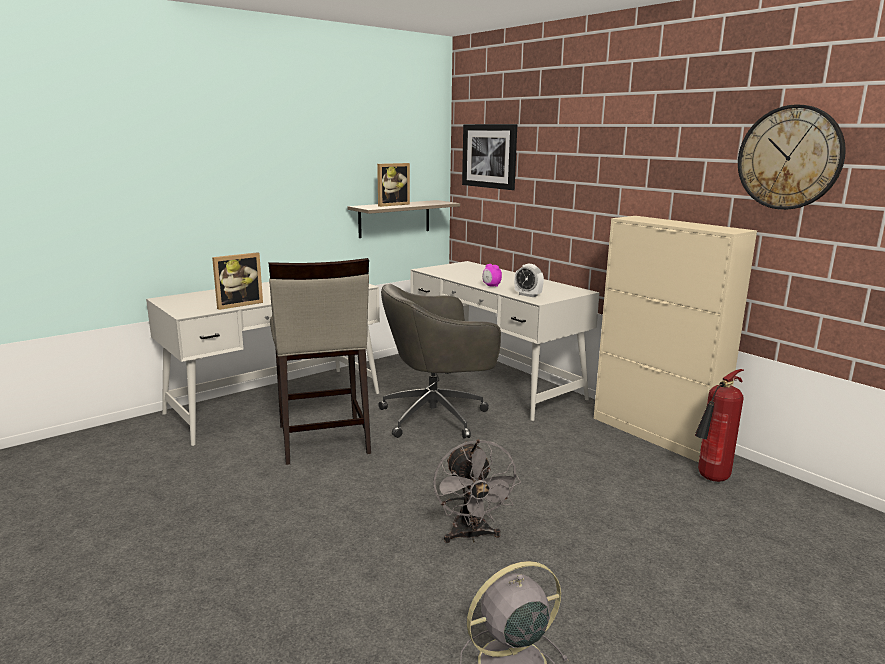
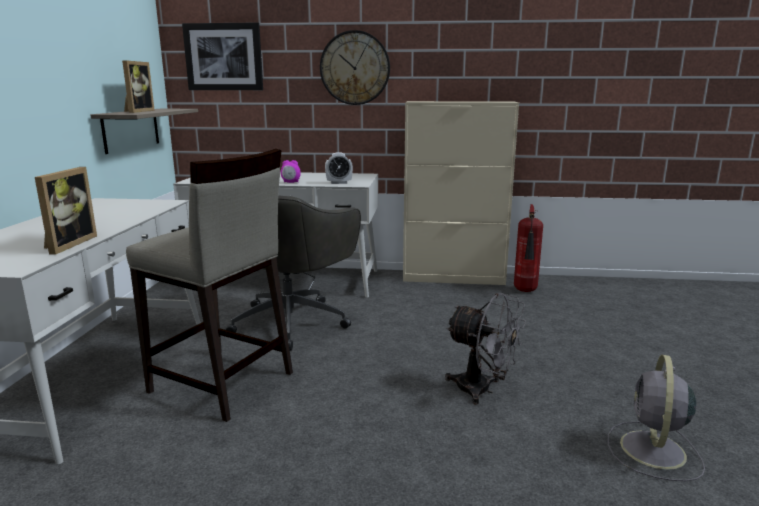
camera: 45 degrees left, 0 degrees up
wall clock [738,104,846,210] -> wall clock moved to [320,30,390,105]

